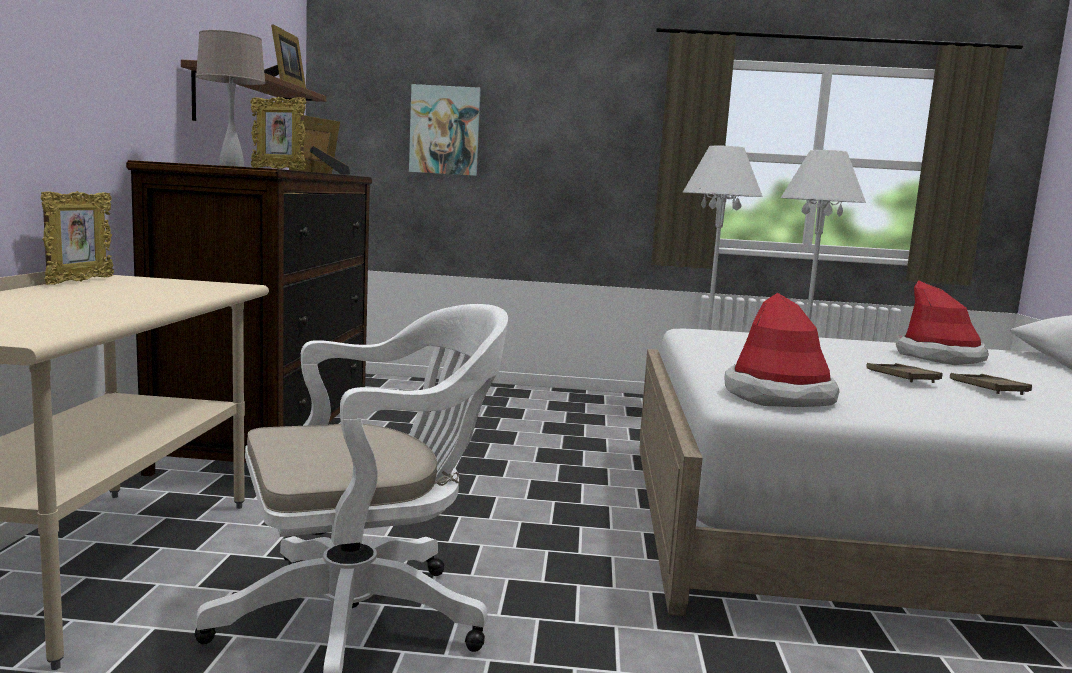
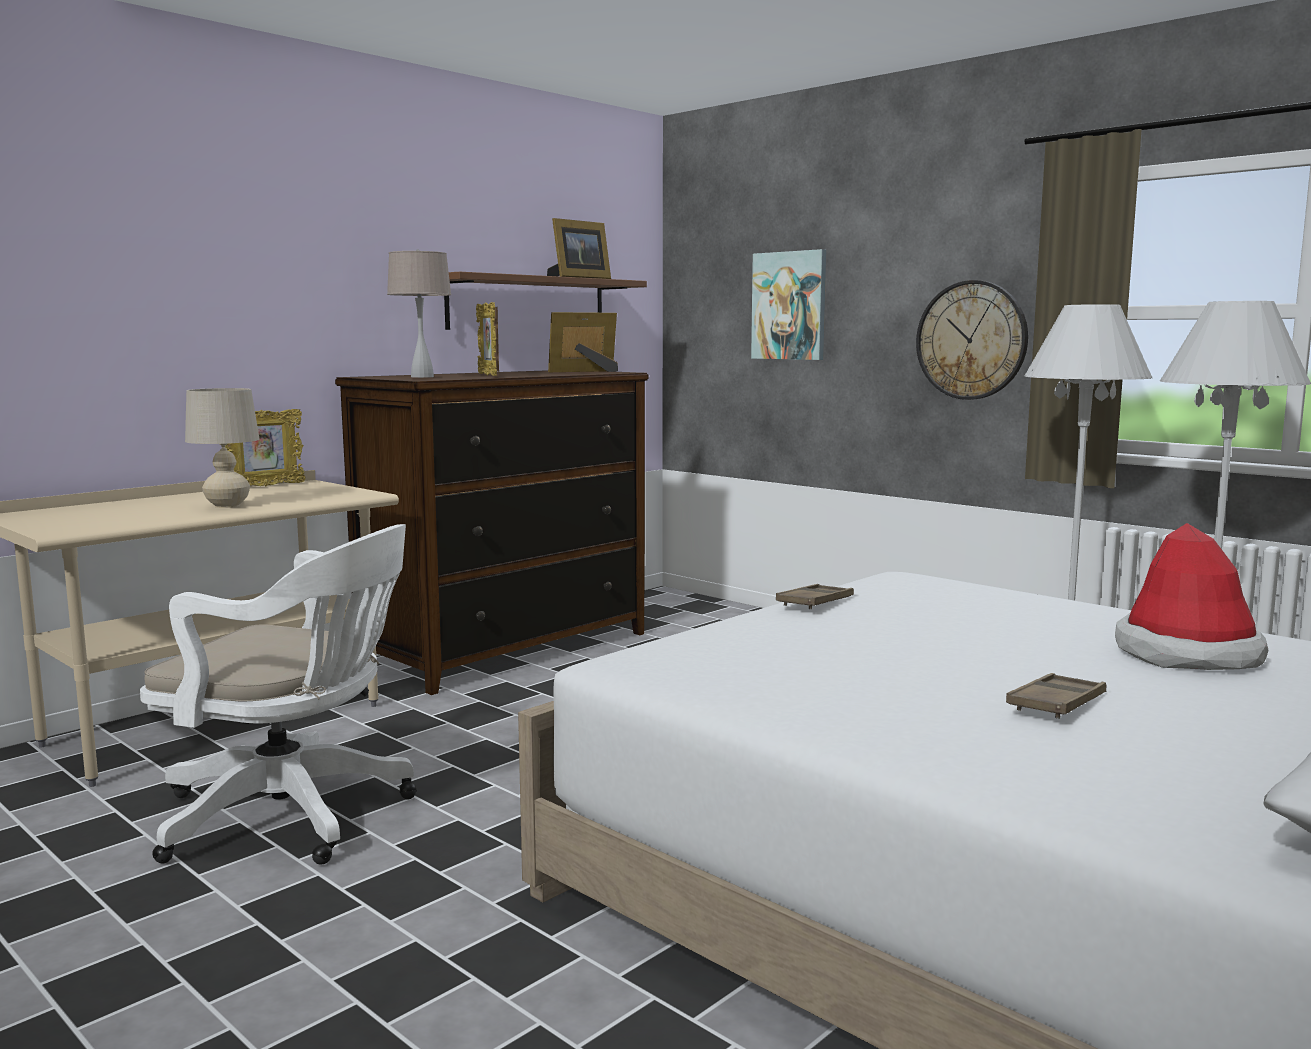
camera: 40 degrees right, 0 degrees up
hat [725,293,839,407] -> none
brown tray [866,363,942,383] -> brown tray moved to [776,584,854,609]
none -> beige table lamp [185,388,260,508]
none -> wall clock [916,280,1028,400]

